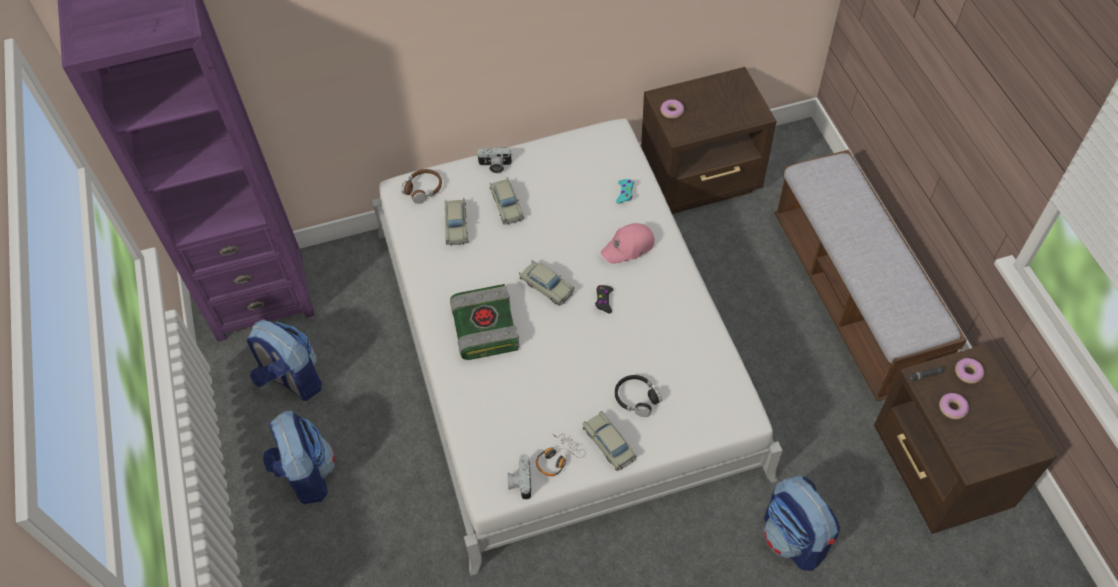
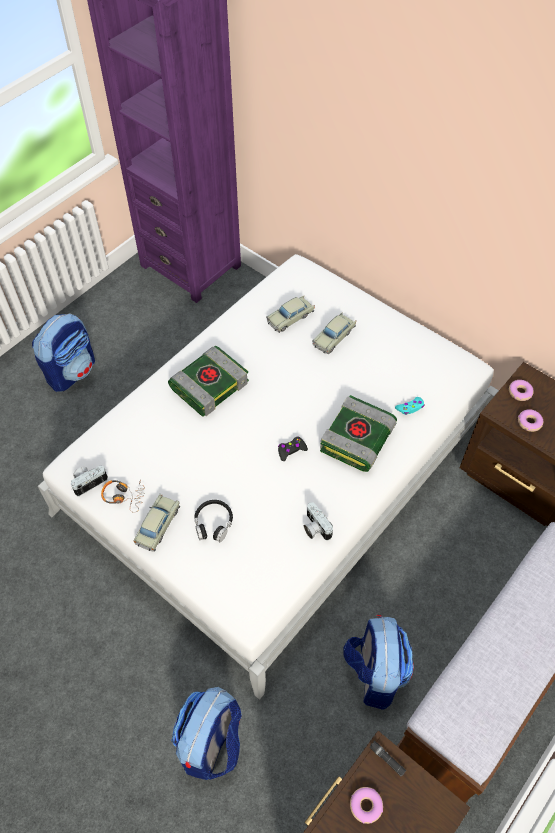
camera: 55 degrees right, 0 degrees up
backpack [247,319,322,401] -> backpack moved to [343,615,414,710]
brown headphones [401,169,442,204] -> none
camera [476,147,512,173] -> camera moved to [304,502,333,540]
beige toy car [519,260,574,306] -> none
pink cap [601,223,655,264] -> book [320,395,397,472]
donut [955,358,984,384] -> donut moved to [518,409,543,432]

